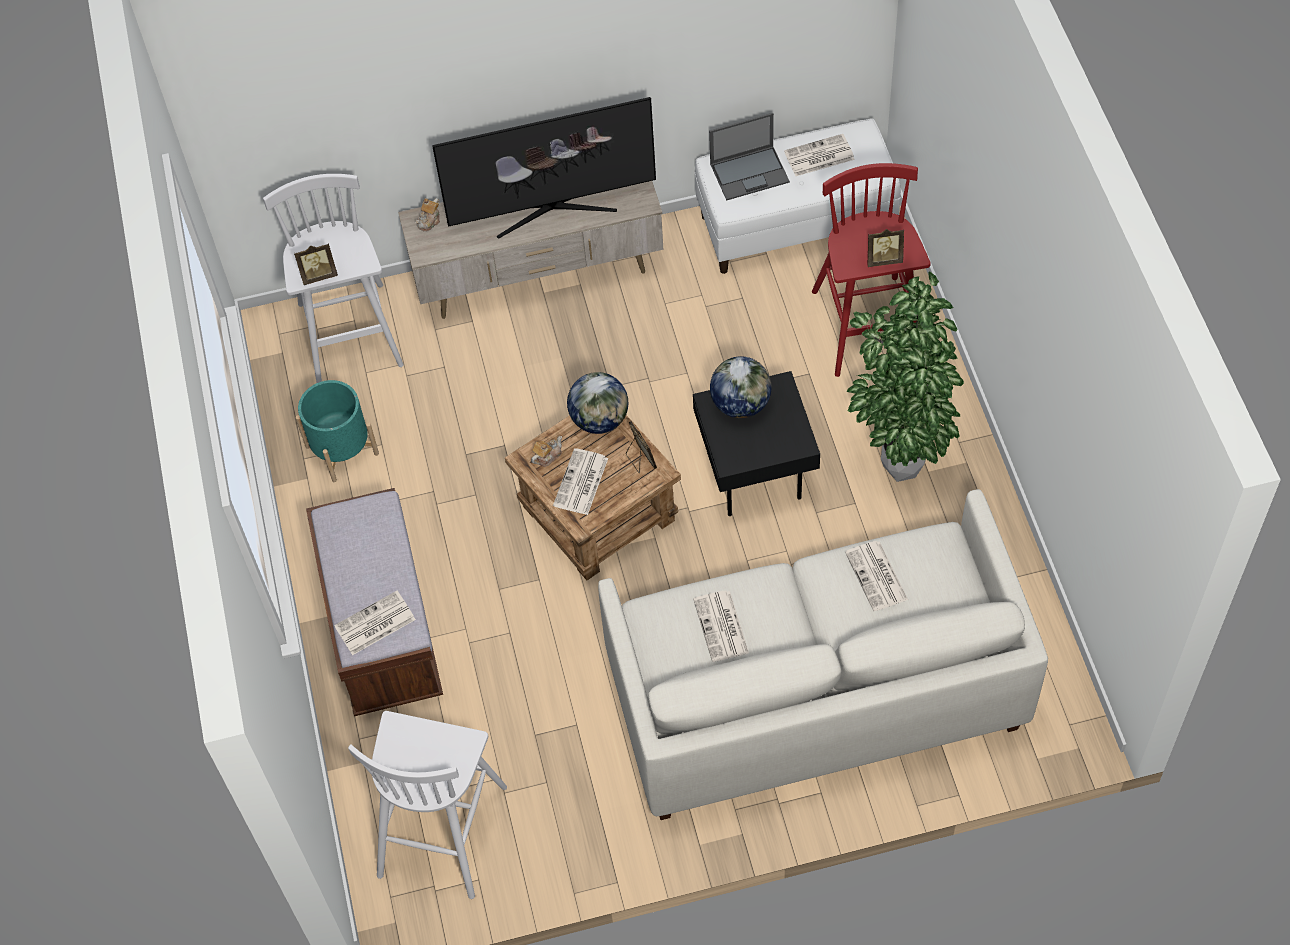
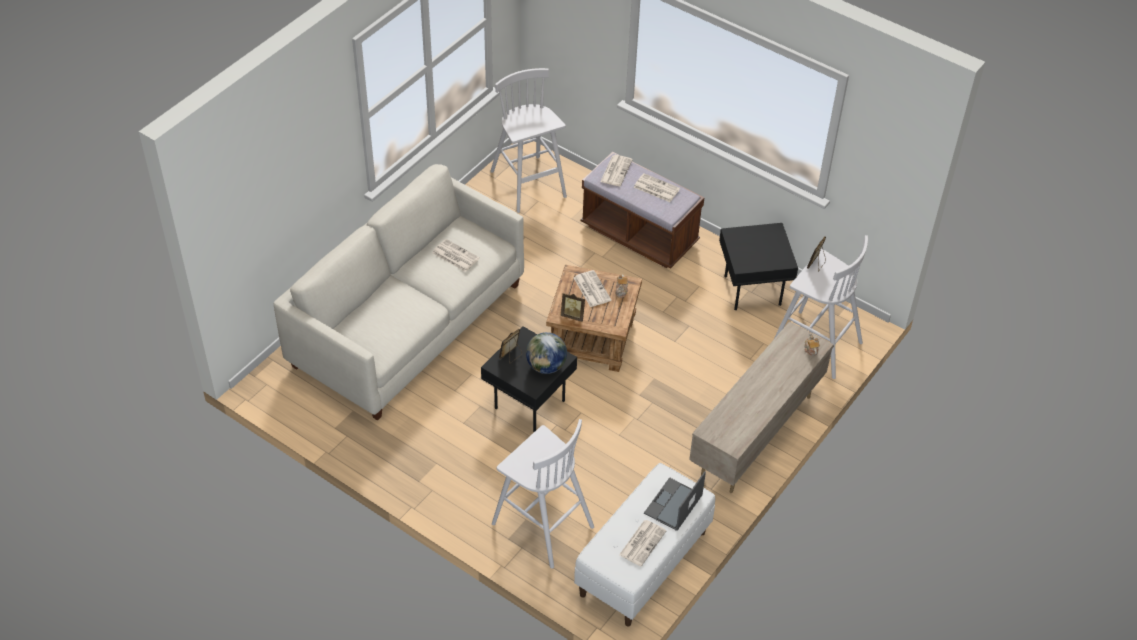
camera: 135 degrees right, 10 degrees down
turquoise planter [296,380,379,482] -> black side table [719,223,798,310]
television [432,97,656,239] -> none
globe [567,372,628,434] -> none
red stool [812,163,931,377] -> white stool [492,419,594,569]
newspaper [845,541,908,611] -> newspaper moved to [634,173,680,202]
potted plant [846,271,964,482] -> none
picture frame [868,229,904,267] -> picture frame moved to [499,329,522,364]

